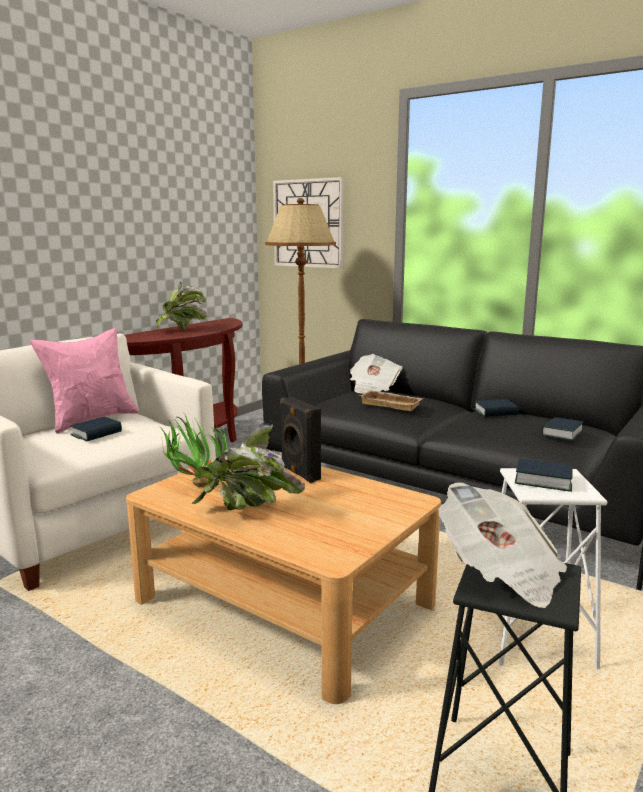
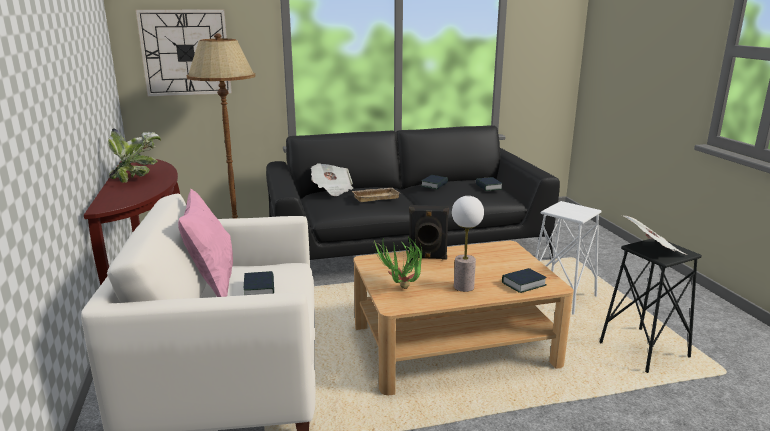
camera: 50 degrees left, 5 degrees up
potted plant [192,421,305,510] -> table lamp [452,196,484,292]
book [515,458,573,492] -> book moved to [502,268,547,293]

